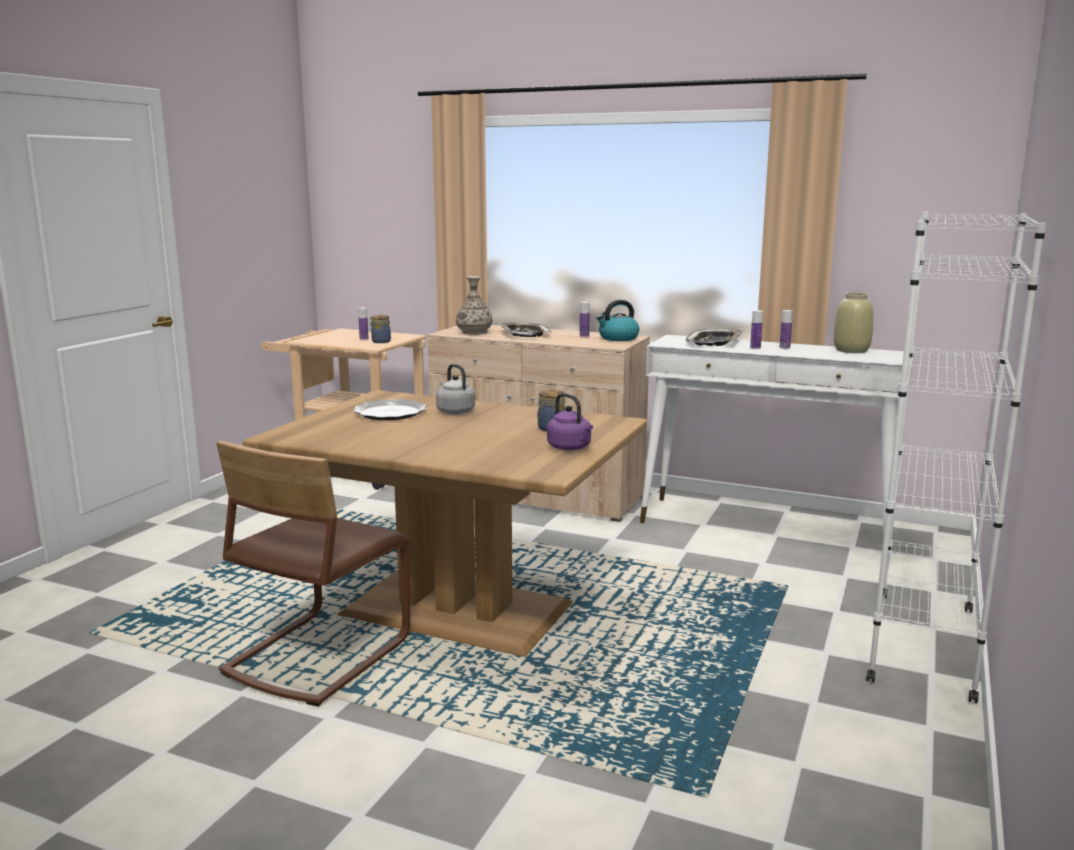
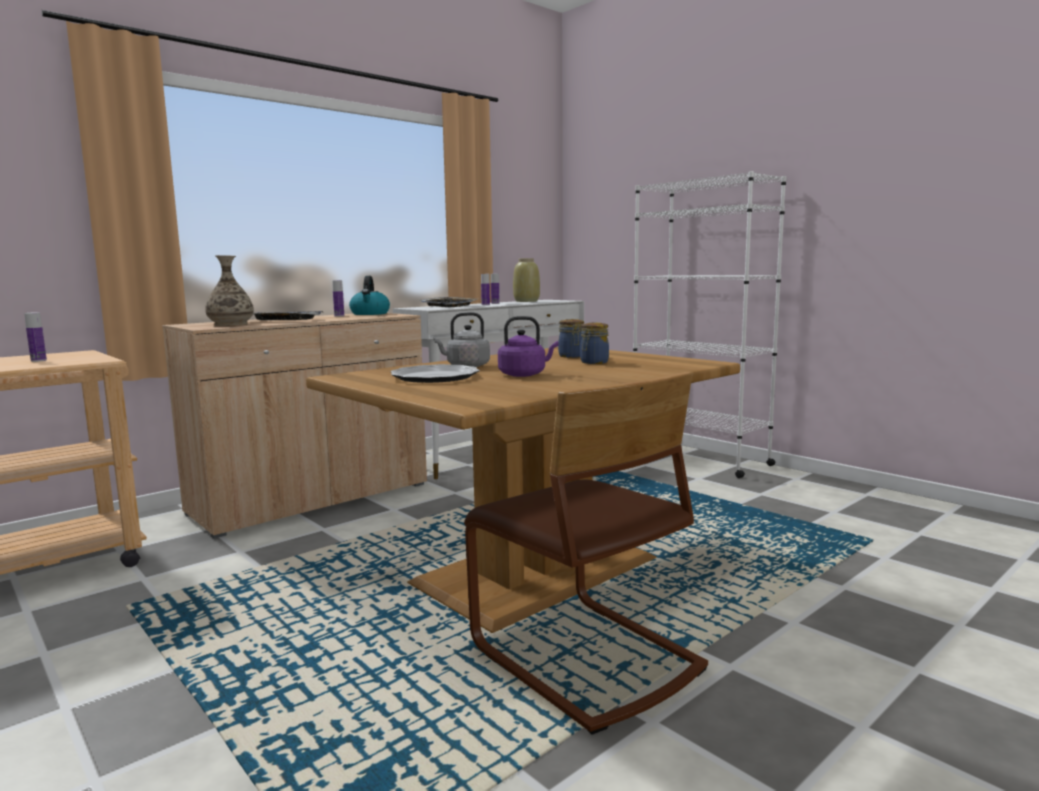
camera: 65 degrees left, 5 degrees down
jar [370,315,391,343] -> jar moved to [580,323,609,364]
purple kettle [547,393,593,450] -> purple kettle moved to [498,316,559,377]

